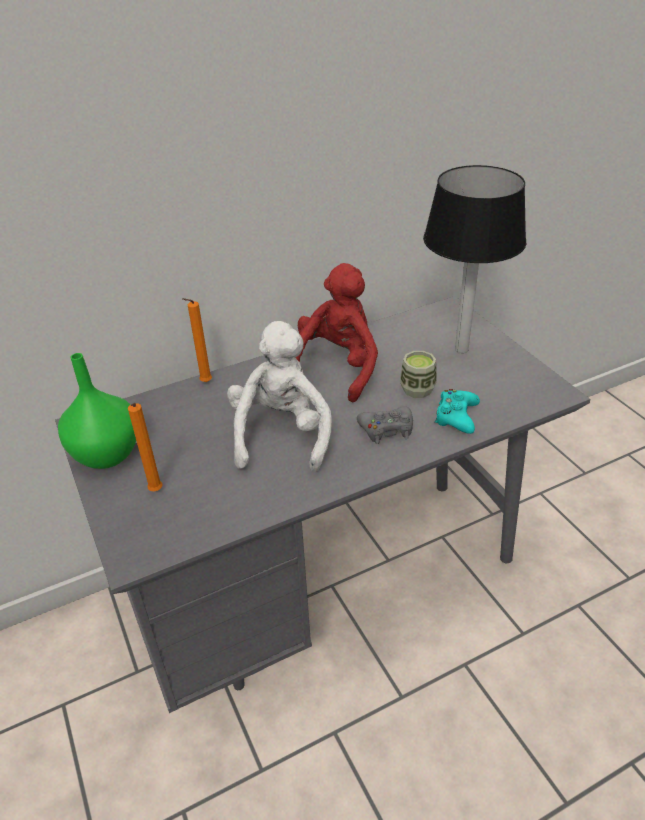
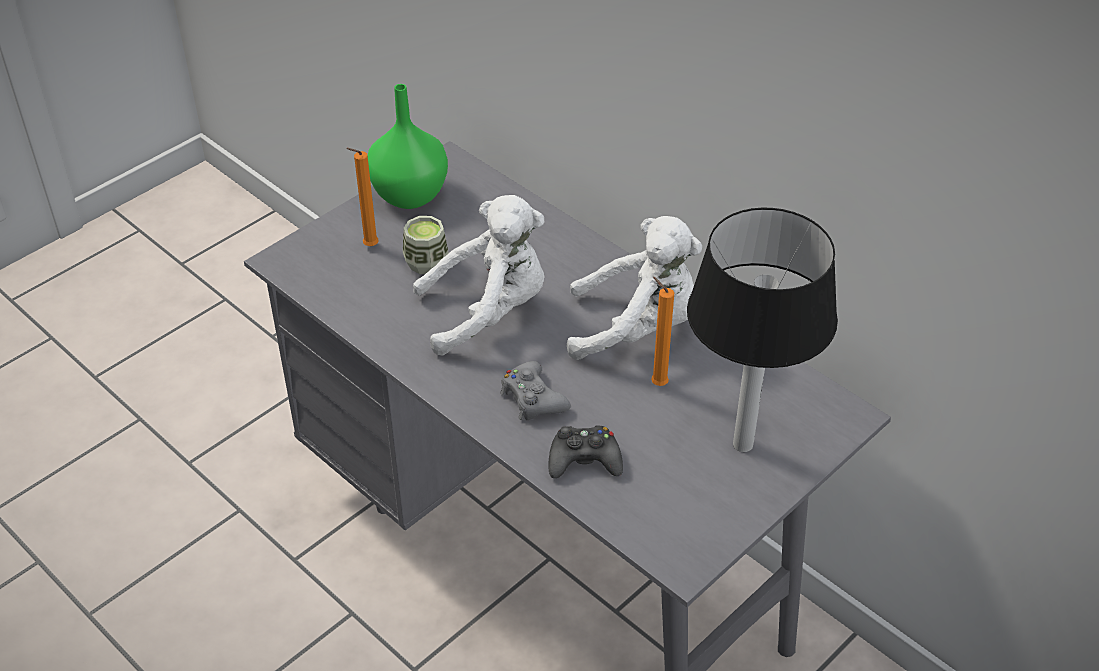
camera: 70 degrees right, 5 degrees up
orange candle [182,298,212,382] -> orange candle moved to [651,277,674,386]
red plush toy [296,263,378,402] -> white plush toy [567,216,702,360]
cup [400,351,437,398] -> cup moved to [403,216,449,274]
turquoise game controller [435,389,480,434] -> black game controller [548,425,623,478]

